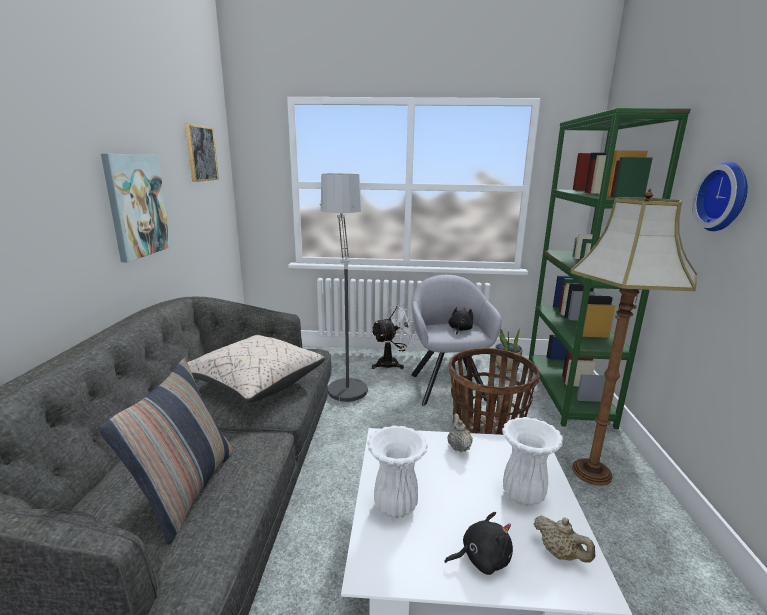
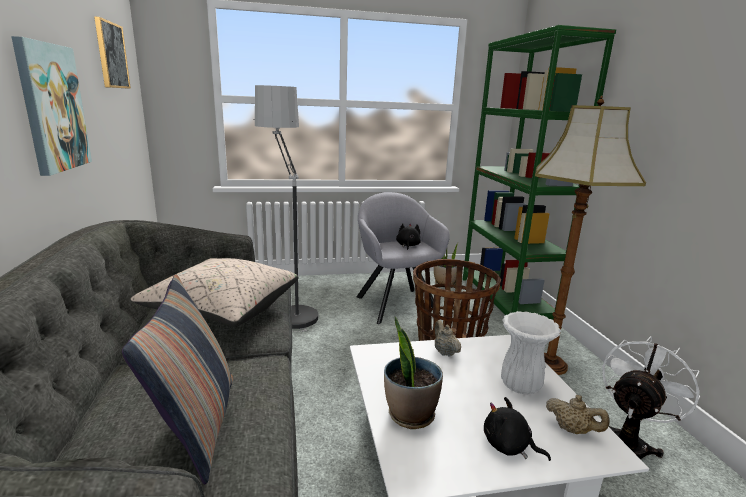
camera: 15 degrees left, 0 degrees up
white vase [367,425,428,518] -> potted plant [384,317,443,429]
white fan [371,304,416,369] -> white fan moved to [602,336,700,459]
black plush toy [445,512,513,575] -> black plush toy turned 120 degrees counterclockwise [484,397,551,461]
wall clock [692,161,748,231] -> none

